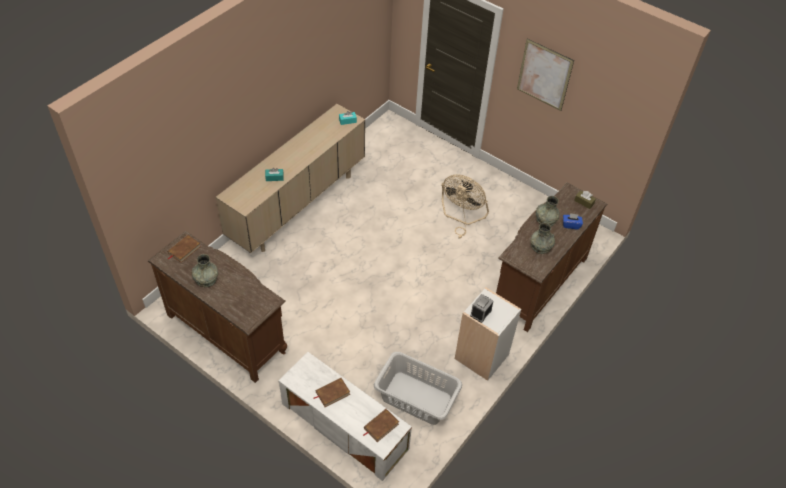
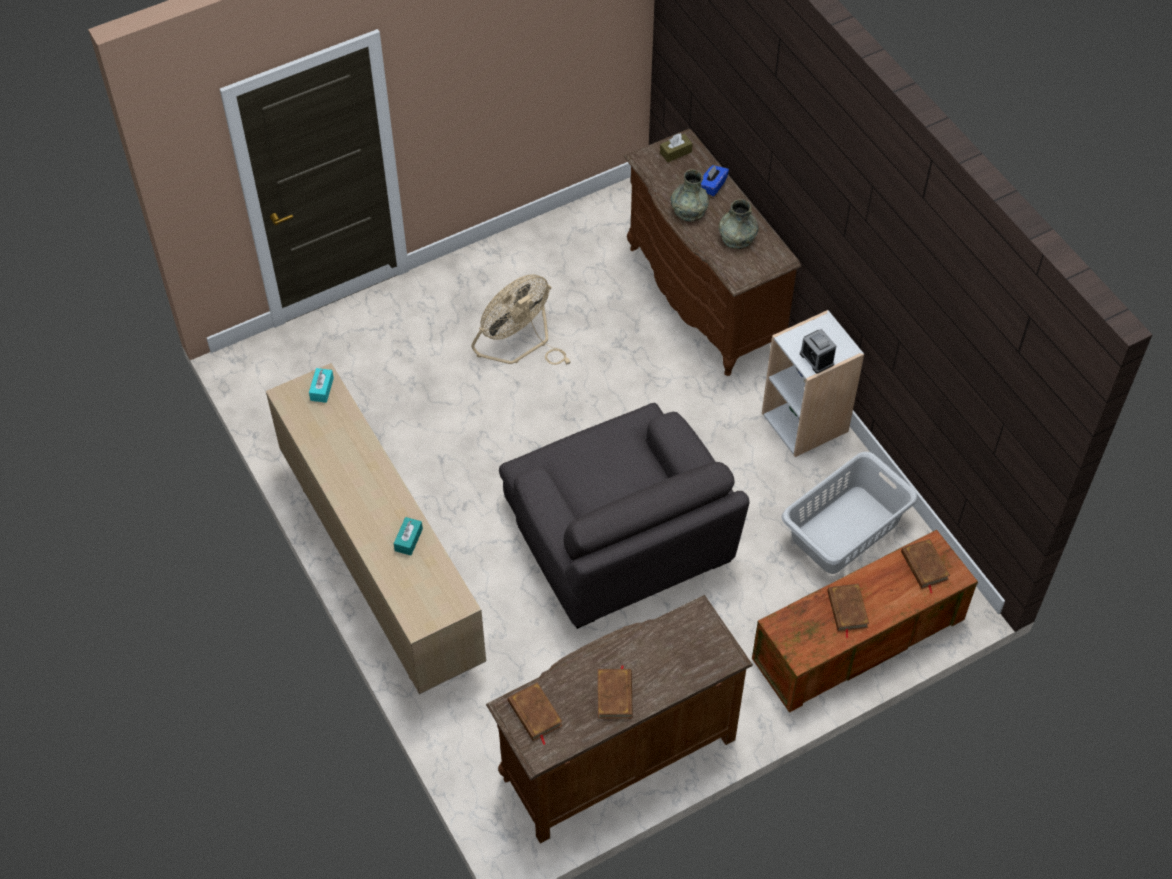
camera: 65 degrees left, 5 degrees up
grey vase [192,254,218,287] -> brown book [598,665,633,719]
white bench [278,352,412,481] -> brown bench [752,530,978,713]
picture [517,39,574,111] -> none
none -> grey armchair [499,403,749,629]

